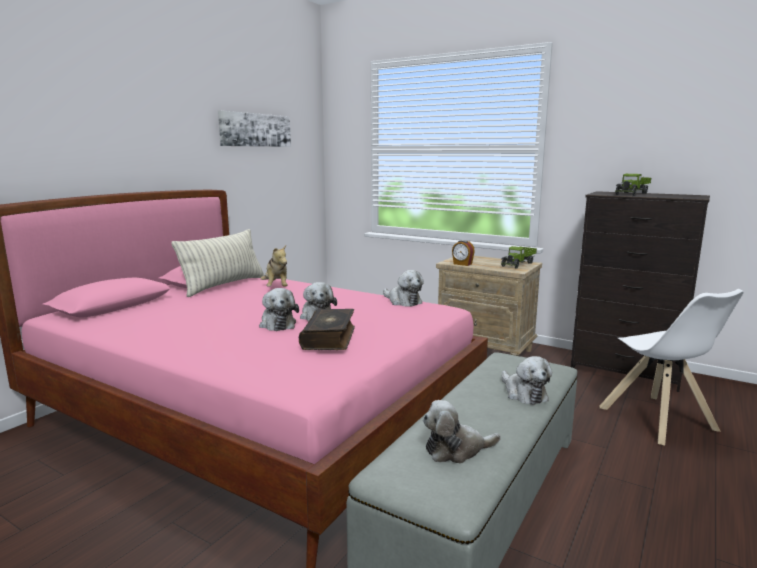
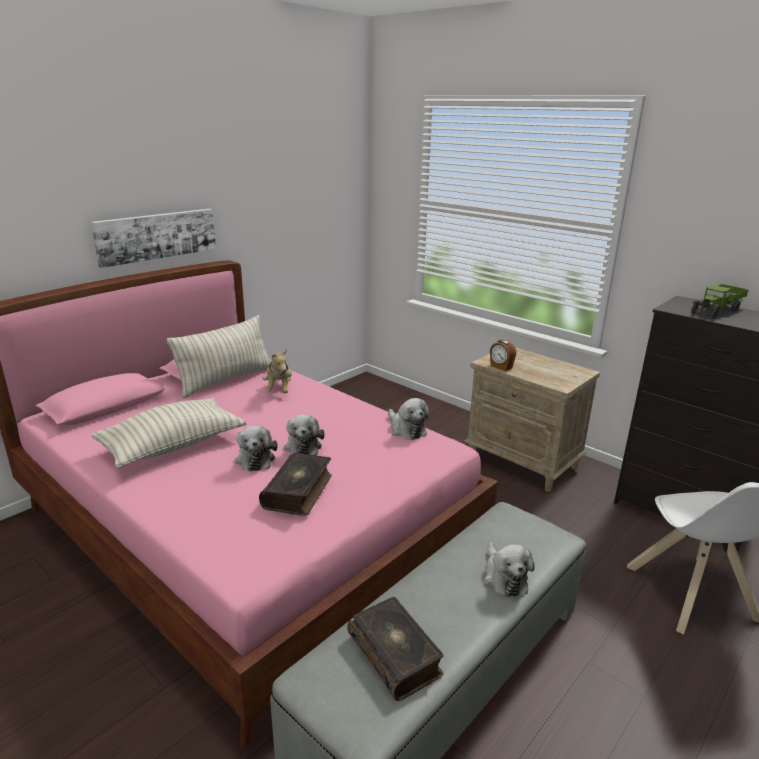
camera: 10 degrees right, 10 degrees up
picture [218,111,291,147] -> picture moved to [91,209,216,268]
plush toy [423,400,501,464] -> book [347,597,444,701]
toy truck [501,246,537,269] -> none
none -> pillow [91,398,247,468]

